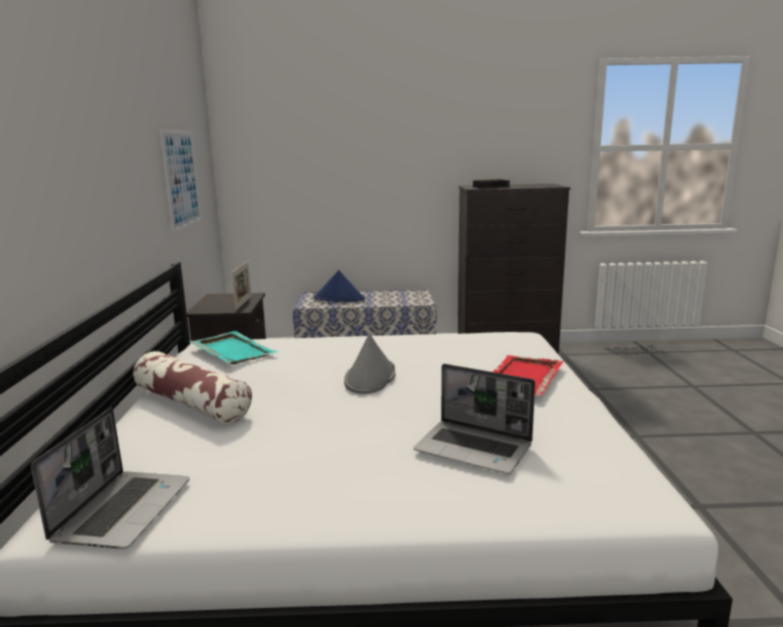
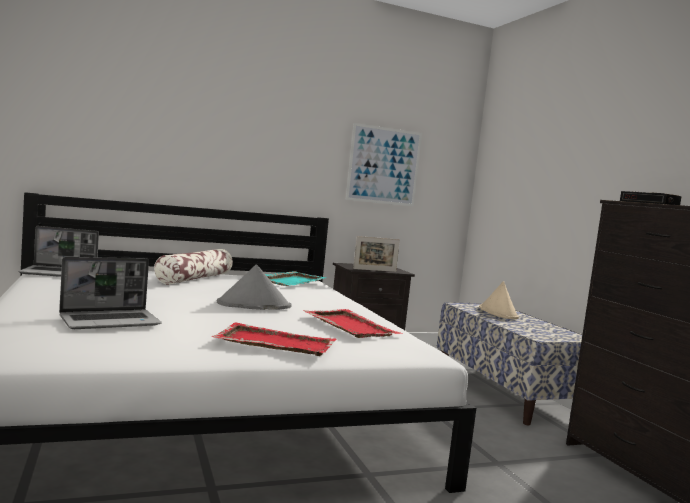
camera: 70 degrees right, 10 degrees down
blue hat [313,270,365,302] -> beige hat [479,281,519,319]
laptop [413,364,535,474] -> laptop turned 135 degrees counterclockwise [59,257,161,329]
none -> red tray [303,309,403,338]

